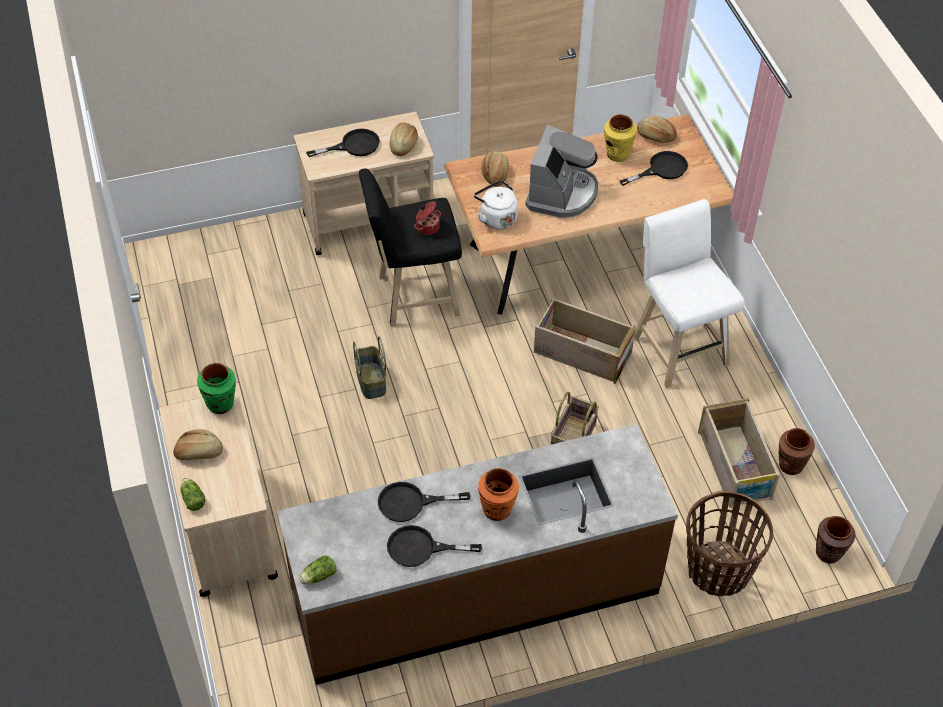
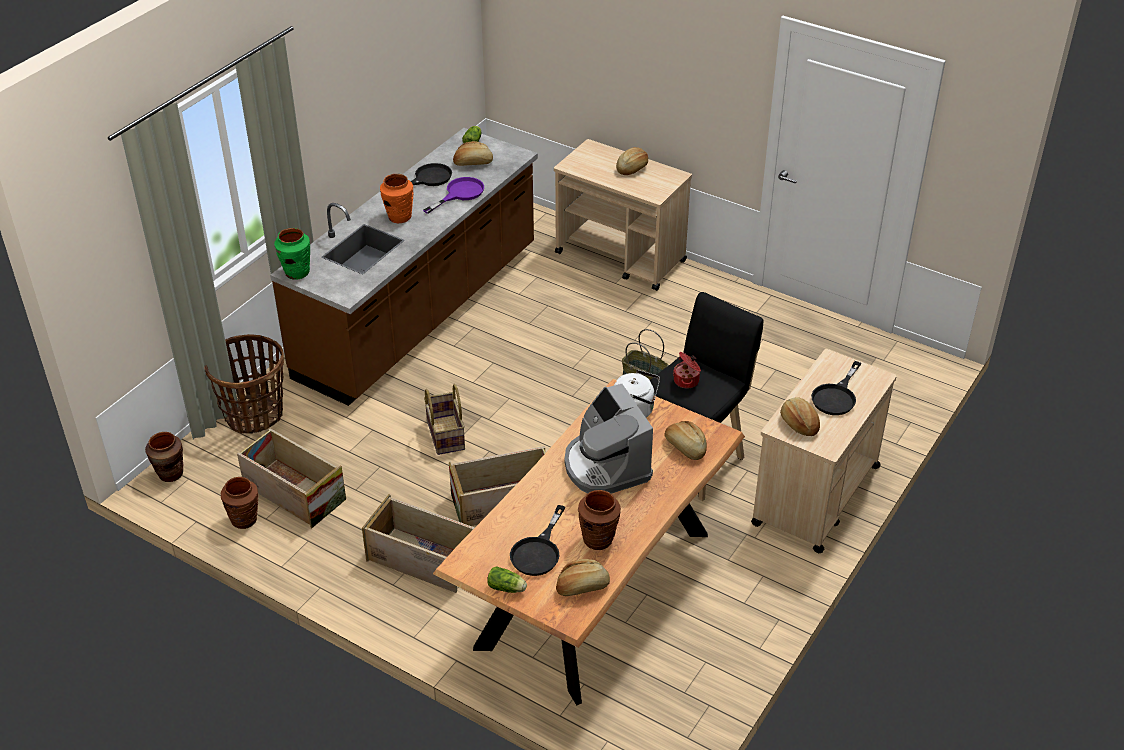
camera: 140 degrees right, 10 degrees down
lettuce [180,478,205,511] -> lettuce moved to [488,567,527,593]
green vase [197,363,236,414] -> green vase moved to [274,228,310,280]
black frying pan [378,482,470,522] -> purple frying pan [423,177,484,214]
yellow vase [604,114,637,162] -> brown vase [578,490,621,550]
white stool [634,199,745,388] -> crate [362,494,475,593]
none -> bread [453,141,493,166]

